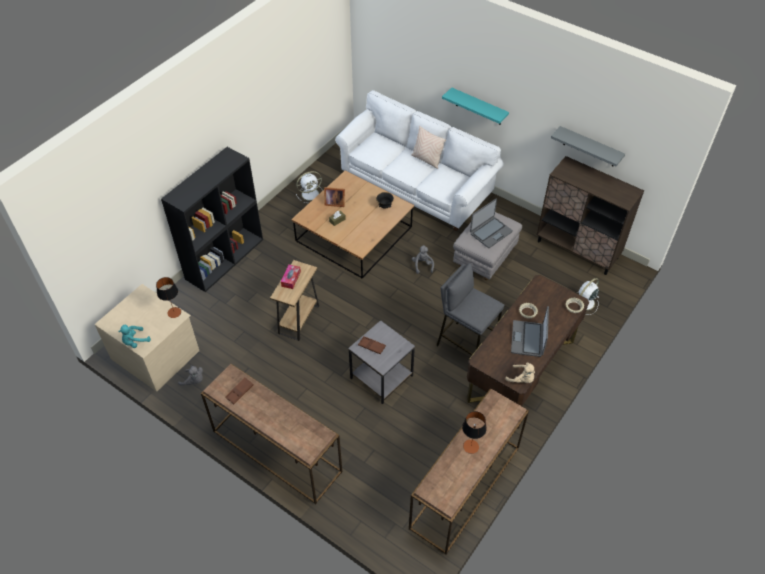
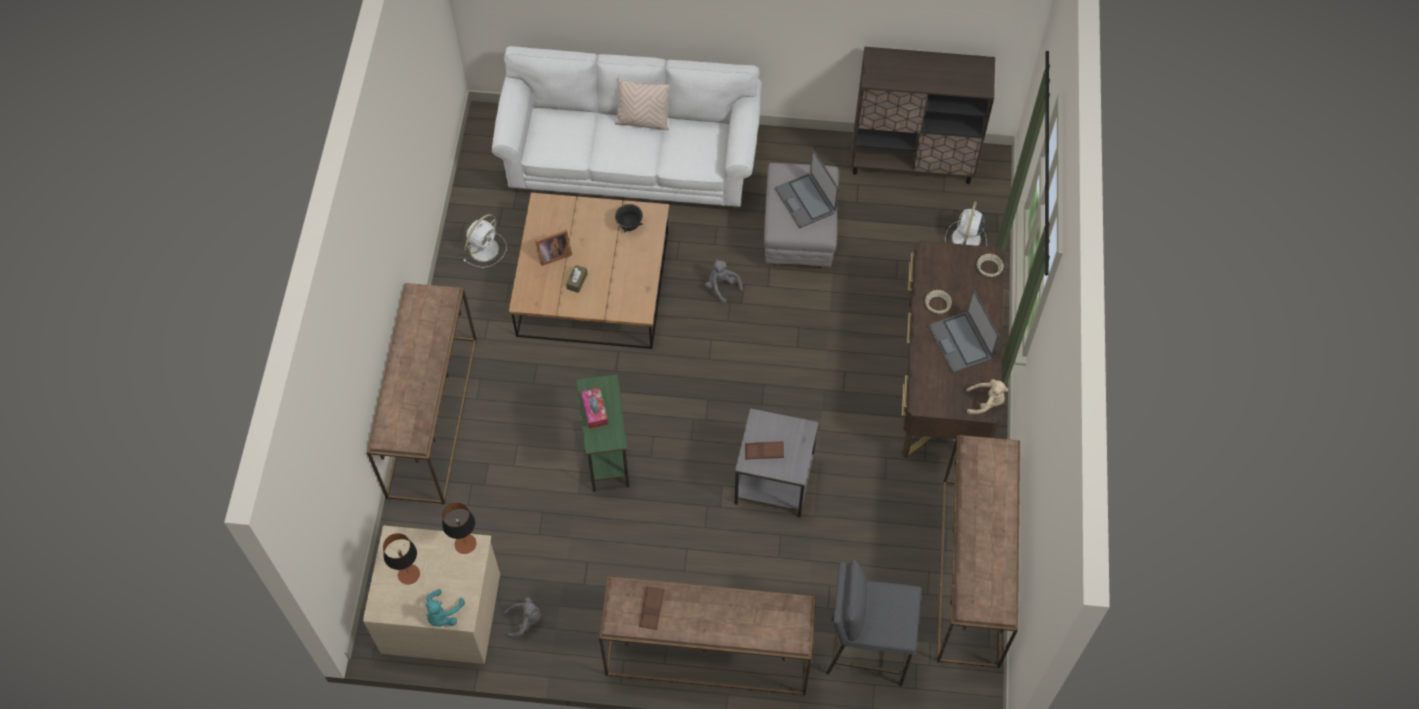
camera: 30 degrees left, 10 degrees up
black bookcase [161,147,263,292] -> brown console table [367,283,477,504]
brown side table [270,260,319,341] -> green side table [577,374,630,492]
grey stool [436,263,505,355] -> grey stool moved to [826,559,921,686]
turquoise shelf [442,87,509,125] -> none
table lamp [462,411,487,454] -> table lamp moved to [383,533,420,585]
laptop [470,198,513,248] -> laptop turned 135 degrees clockwise [775,149,839,228]
grey shelf [551,126,625,166] -> none

